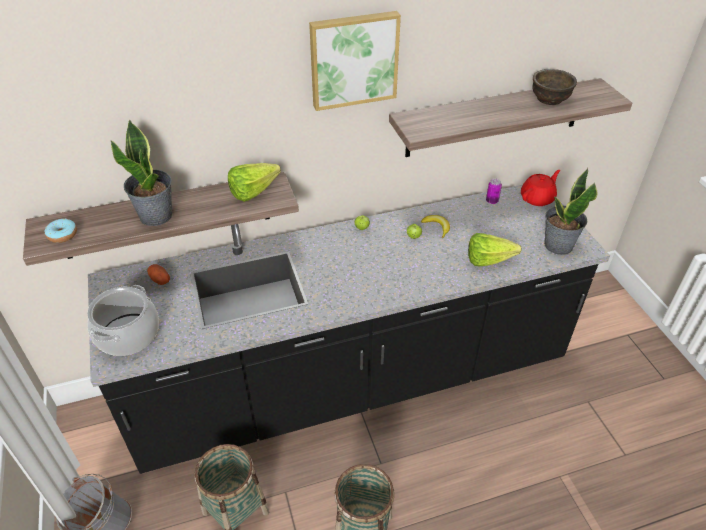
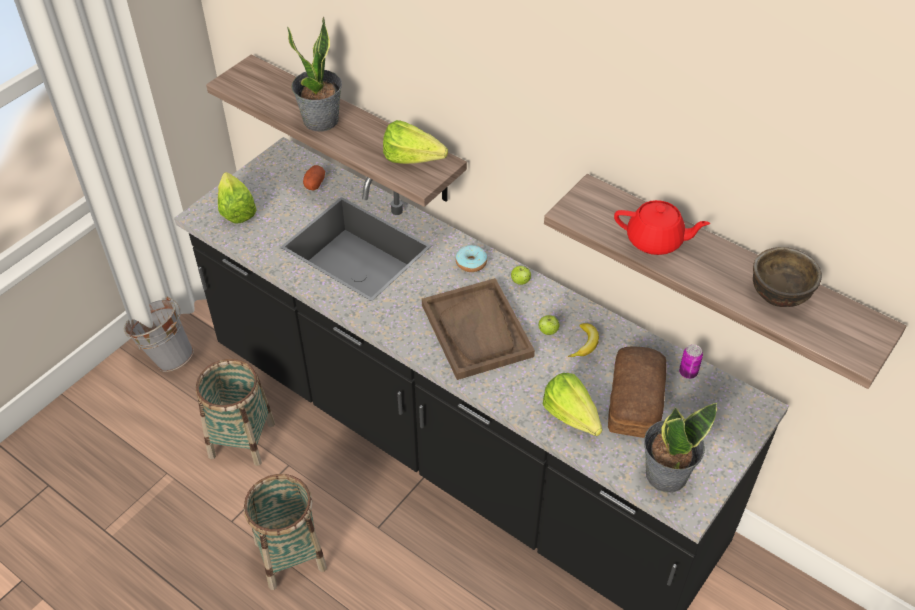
camera: 55 degrees right, 5 degrees up
donut [45,218,77,243] -> donut moved to [455,245,487,272]
cooking pot [87,285,159,356] -> lettuce [218,172,257,224]
picture [309,11,401,111] -> none
red teapot [521,170,560,206] -> red teapot moved to [614,200,710,255]
none -> brown tray [422,278,535,380]
none -> bread [608,347,667,438]

